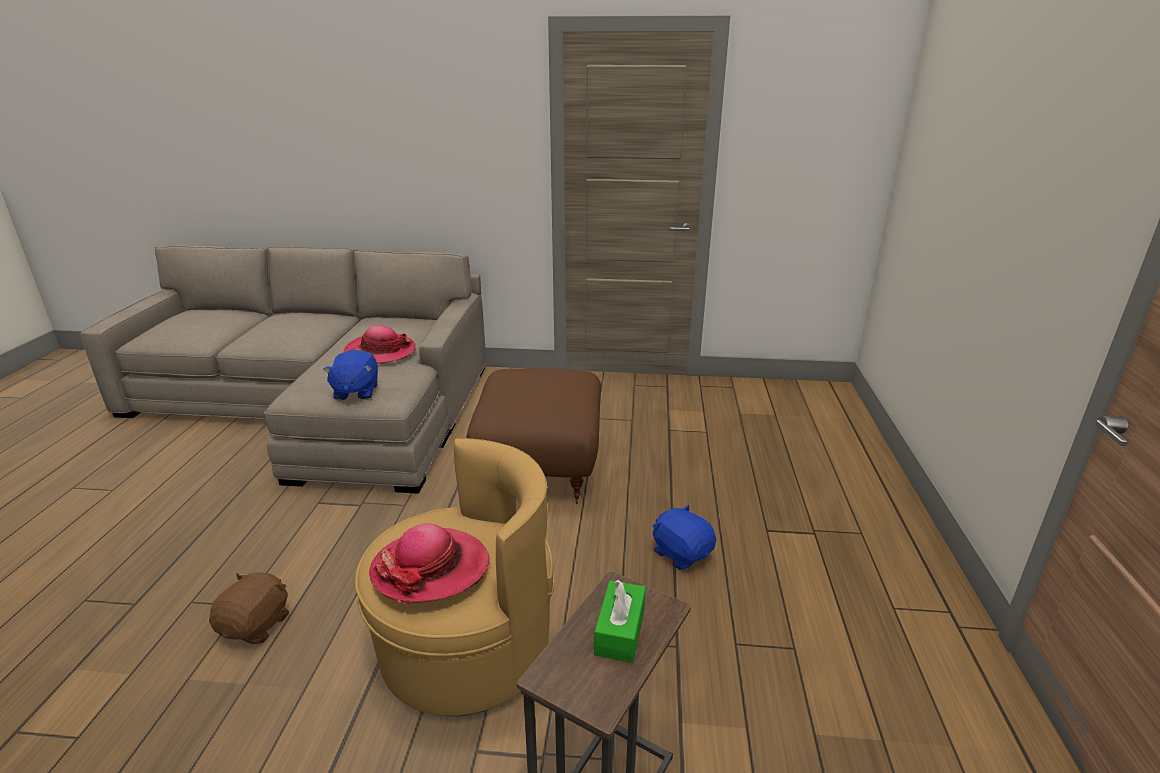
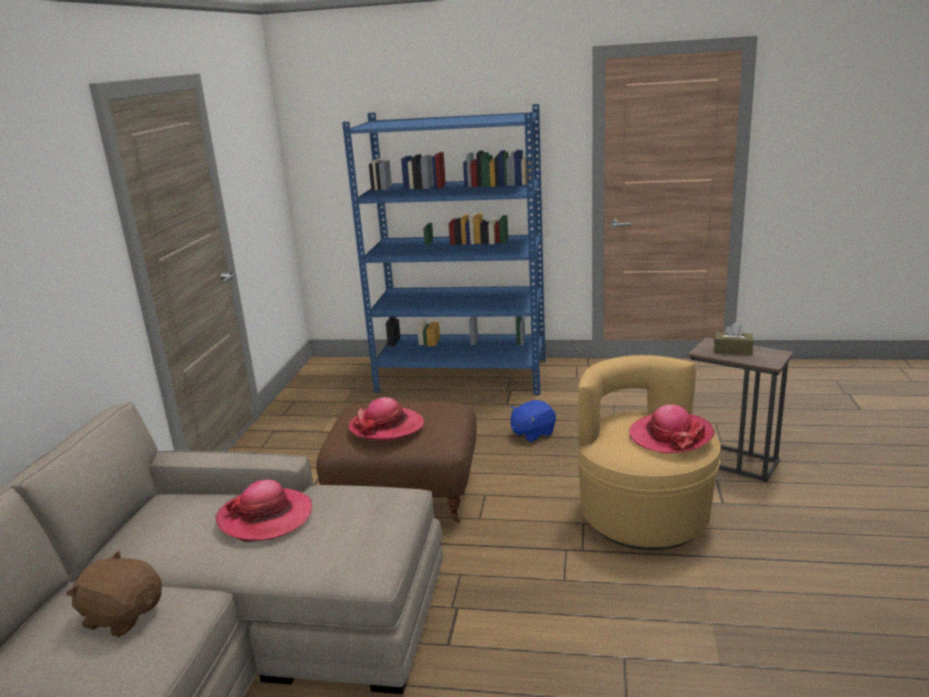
camera: 85 degrees left, 5 degrees down
brown plush toy [209,572,289,644] -> brown plush toy moved to [66,550,162,637]
blue plush toy [323,350,378,400] -> none
green tissue box [594,579,646,663] -> brown tissue box [714,322,753,355]
none -> blue bookcase [342,104,545,395]
none -> hat [349,397,424,441]

